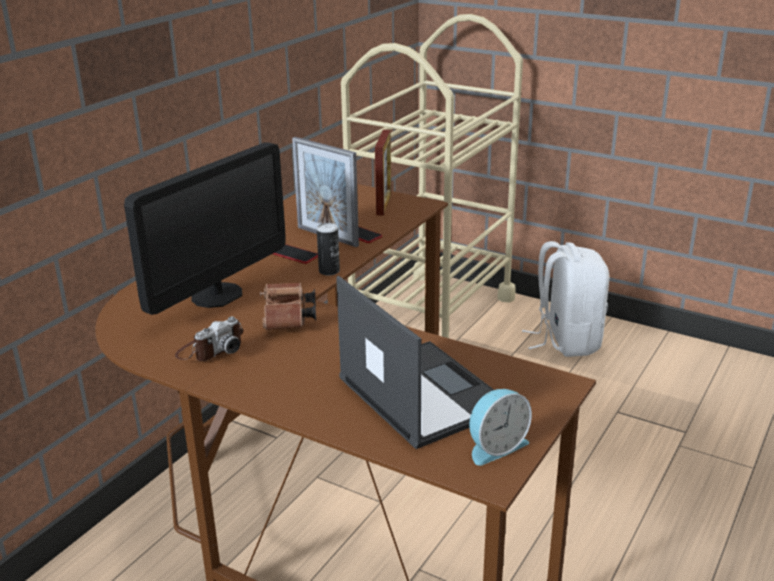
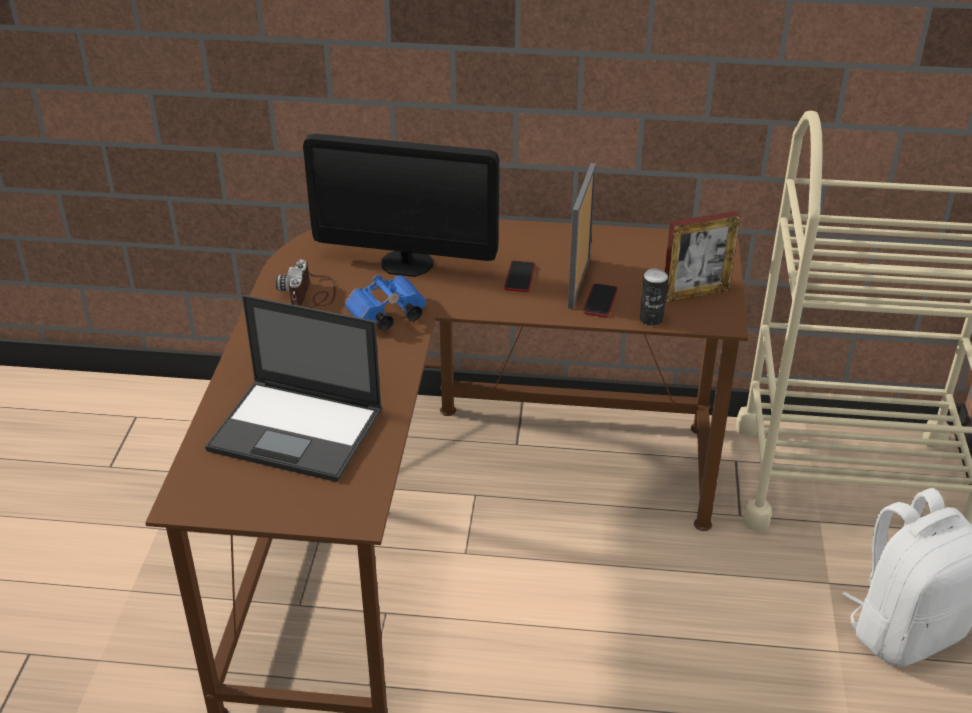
camera: 65 degrees right, 10 degrees up
camera [175,317,243,361] -> camera turned 75 degrees clockwise [276,259,336,308]
brown binoculars [260,283,316,330] -> blue binoculars [345,275,426,331]
can [317,223,340,276] -> can moved to [640,269,668,326]
laptop [336,276,494,449] -> laptop turned 75 degrees clockwise [205,295,382,482]
alarm clock [469,389,532,466] -> none

